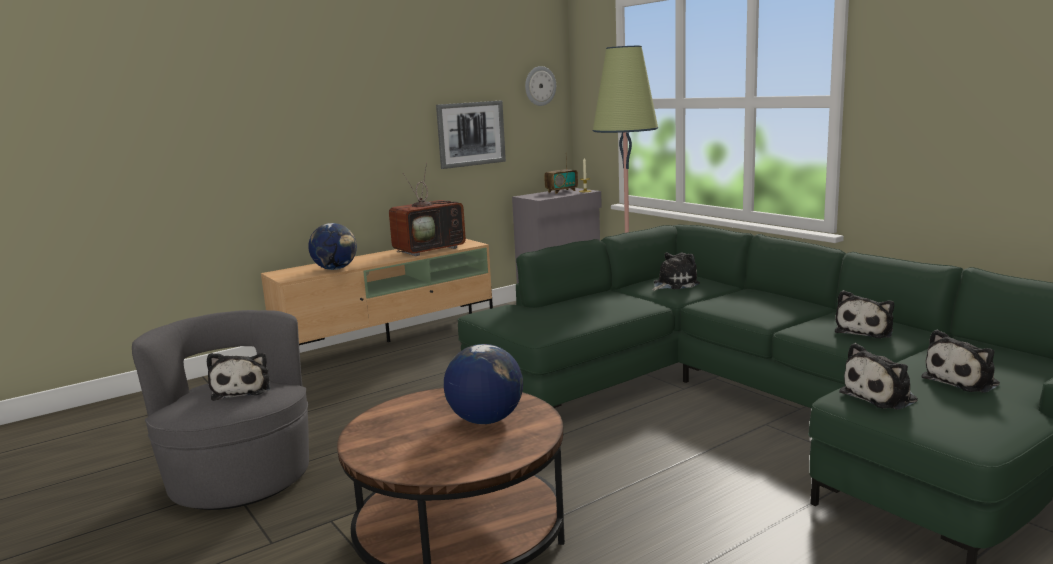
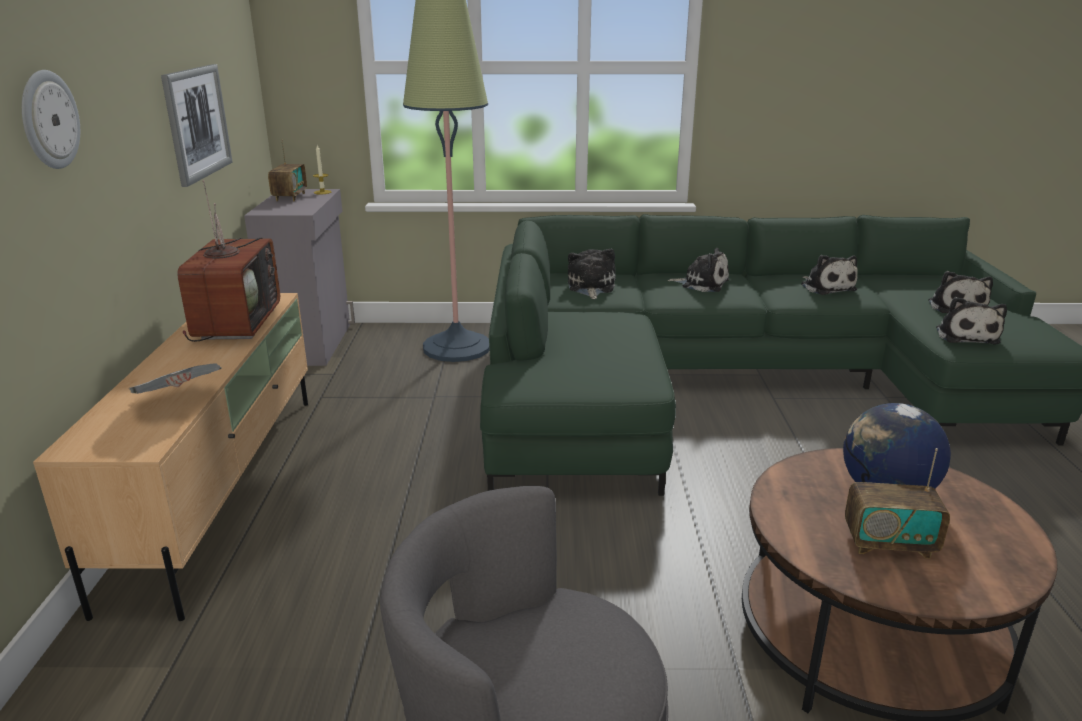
camera: 55 degrees left, 10 degrees up
plush toy [207,353,270,401] -> plush toy moved to [668,248,729,292]
globe [308,223,357,270] -> newspaper [130,363,222,394]
wall clock [525,66,556,106] -> wall clock moved to [22,70,80,169]
none -> radio [845,448,950,559]

